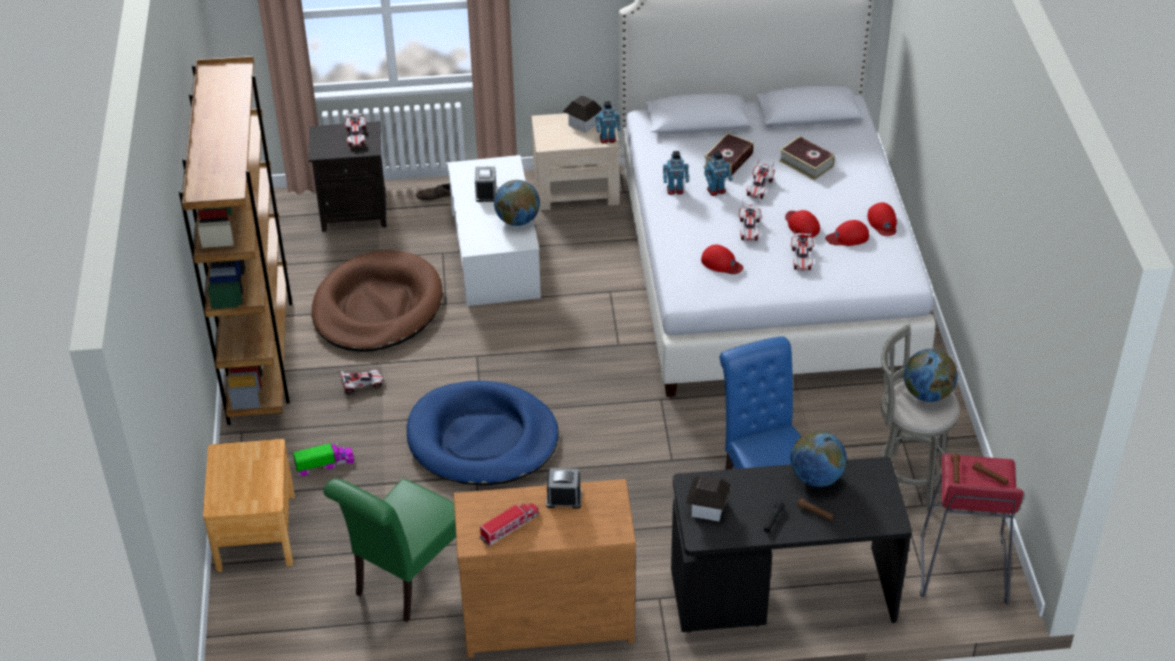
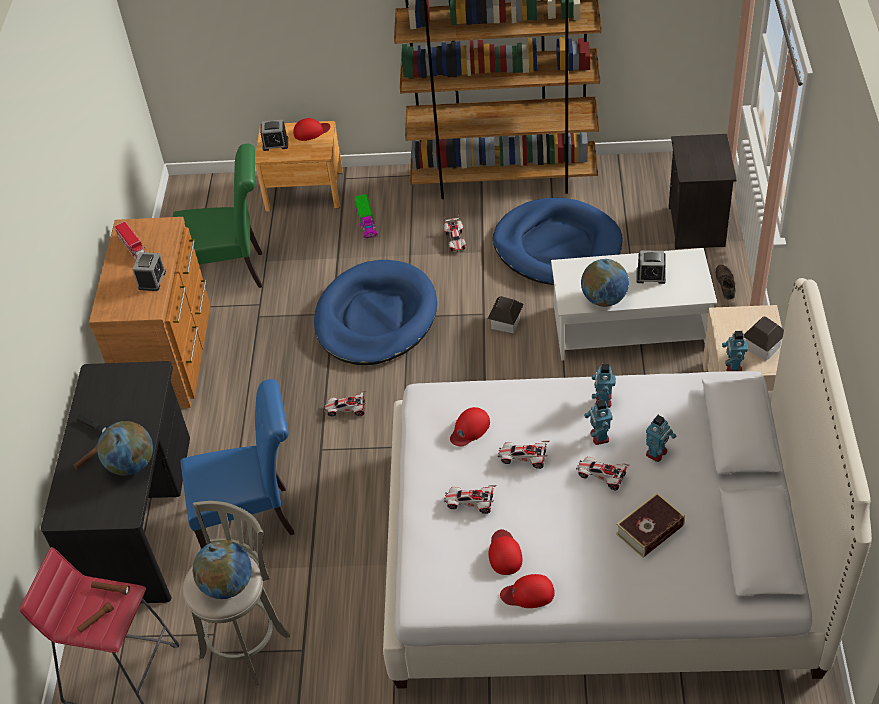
camera: 100 degrees right, 5 degrees up
brown dog bed [312,250,442,352] -> blue dog bed [493,198,623,285]
green chair [323,478,456,622] -> green chair turned 135 degrees clockwise [173,144,263,288]
toy car [345,113,366,147] -> toy car moved to [324,391,366,416]
toy house [686,475,731,521] -> toy house moved to [488,296,524,333]
book [704,133,754,176] -> toy robot [646,415,677,462]
red cap [785,210,820,238] -> red cap moved to [294,118,330,141]
none -> alarm clock [260,120,288,151]

